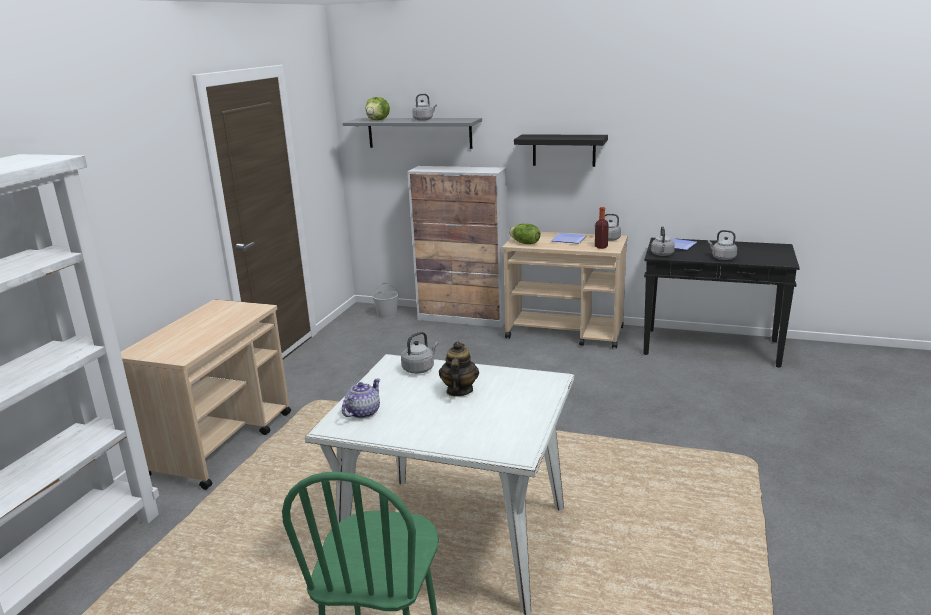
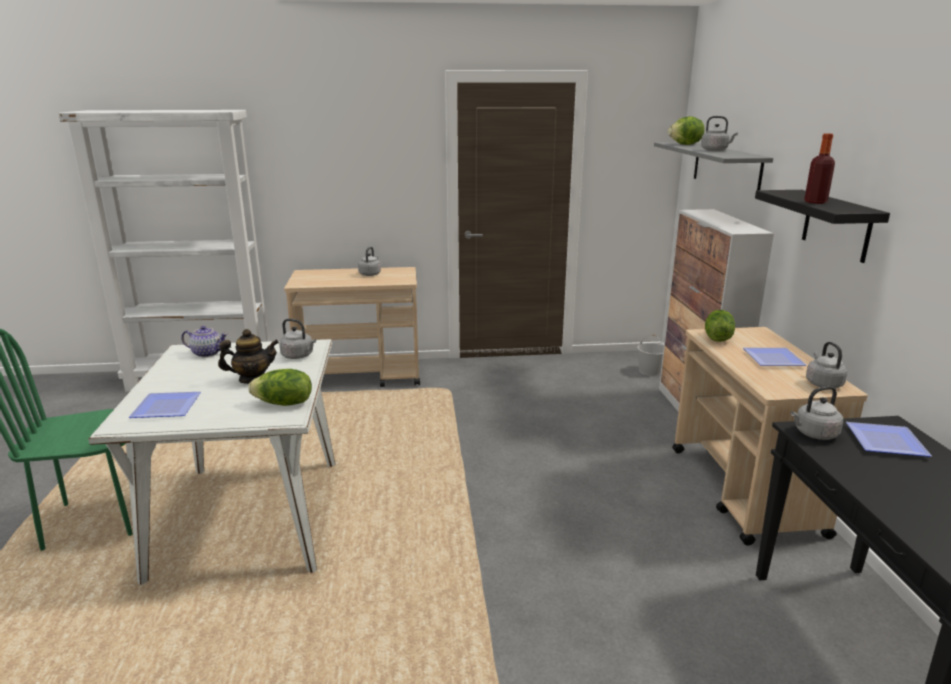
camera: 65 degrees right, 0 degrees up
bottle [595,207,609,249] -> bottle moved to [804,133,835,204]
grey kettle [708,230,737,260] -> grey kettle moved to [358,247,381,276]
none -> plate [129,392,201,418]
none -> lettuce [248,369,312,406]

